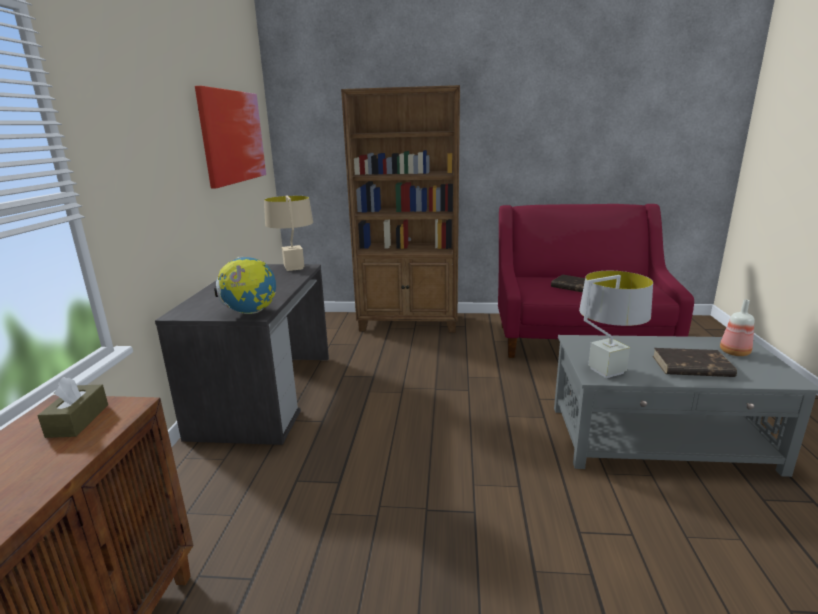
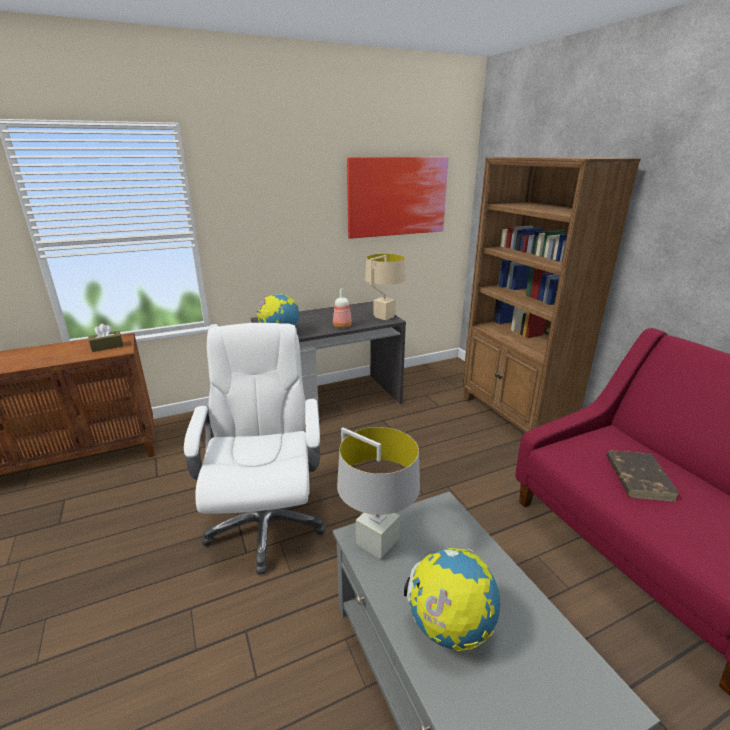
camera: 60 degrees right, 5 degrees up
brown book [652,348,737,377] -> globe [404,548,500,651]
bottle [720,299,755,356] -> bottle moved to [333,288,352,328]
none -> white office chair [184,323,326,575]

